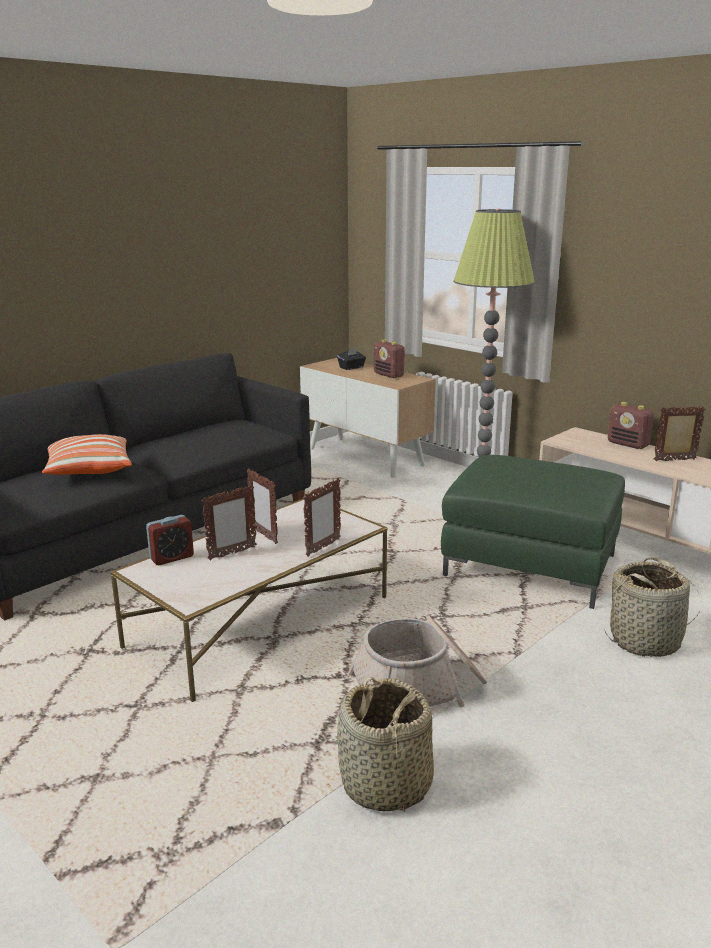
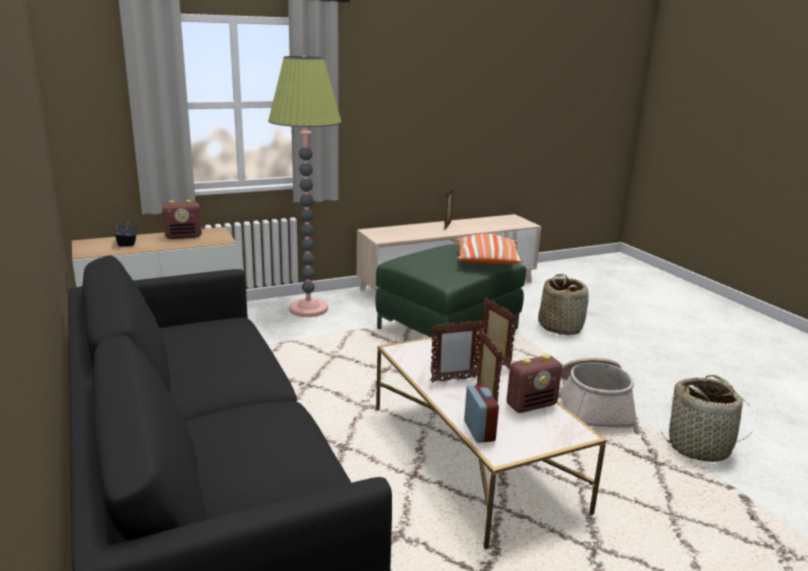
camera: 70 degrees left, 0 degrees up
pillow [42,434,132,475] -> pillow moved to [456,234,523,264]
radio [607,402,654,449] -> radio moved to [507,355,562,413]

